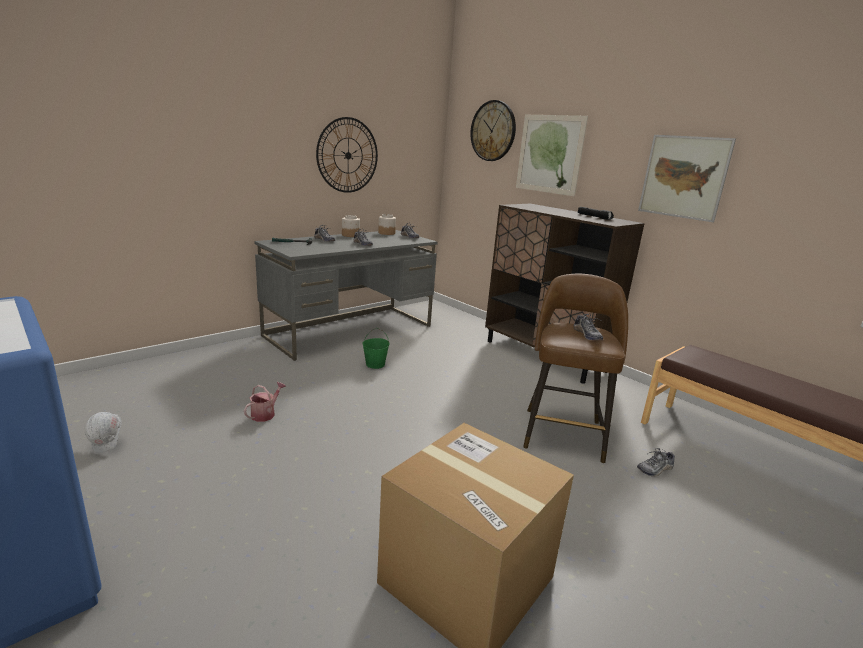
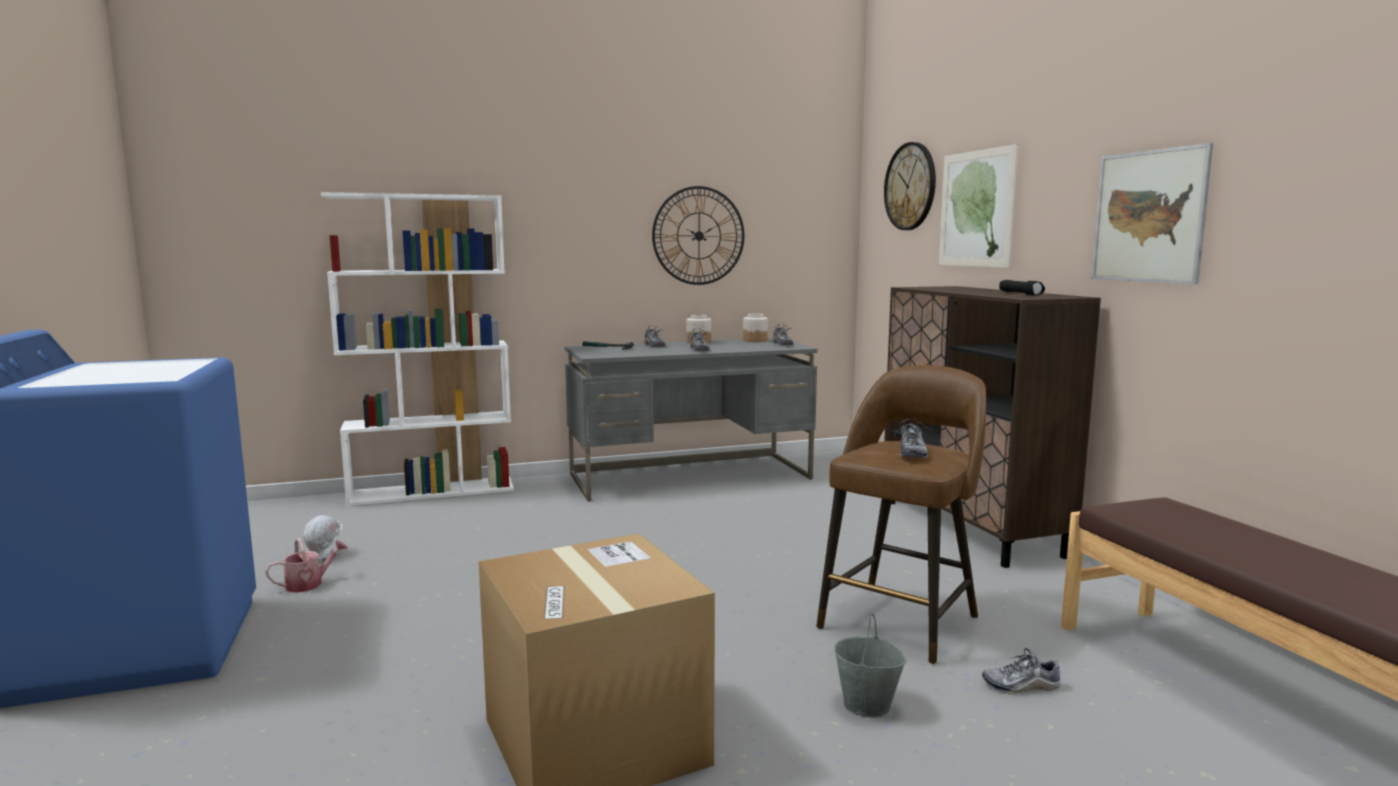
camera: 25 degrees right, 10 degrees down
watering can [244,382,286,422] -> watering can moved to [265,538,348,593]
green bucket [362,328,390,369] -> none
none -> white bookcase [321,192,514,506]
none -> grey bucket [834,613,906,718]

